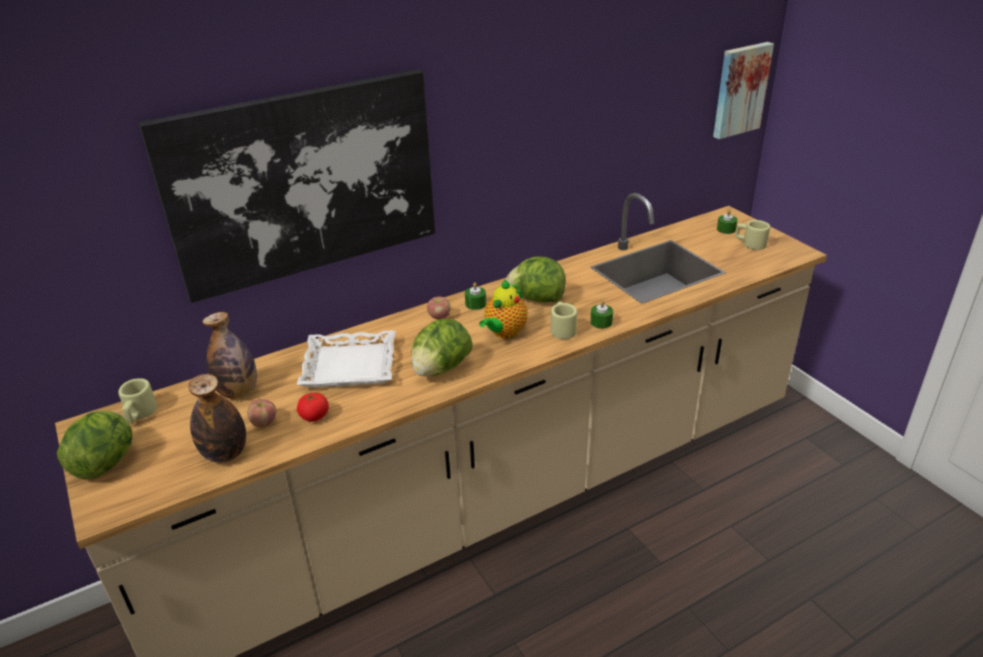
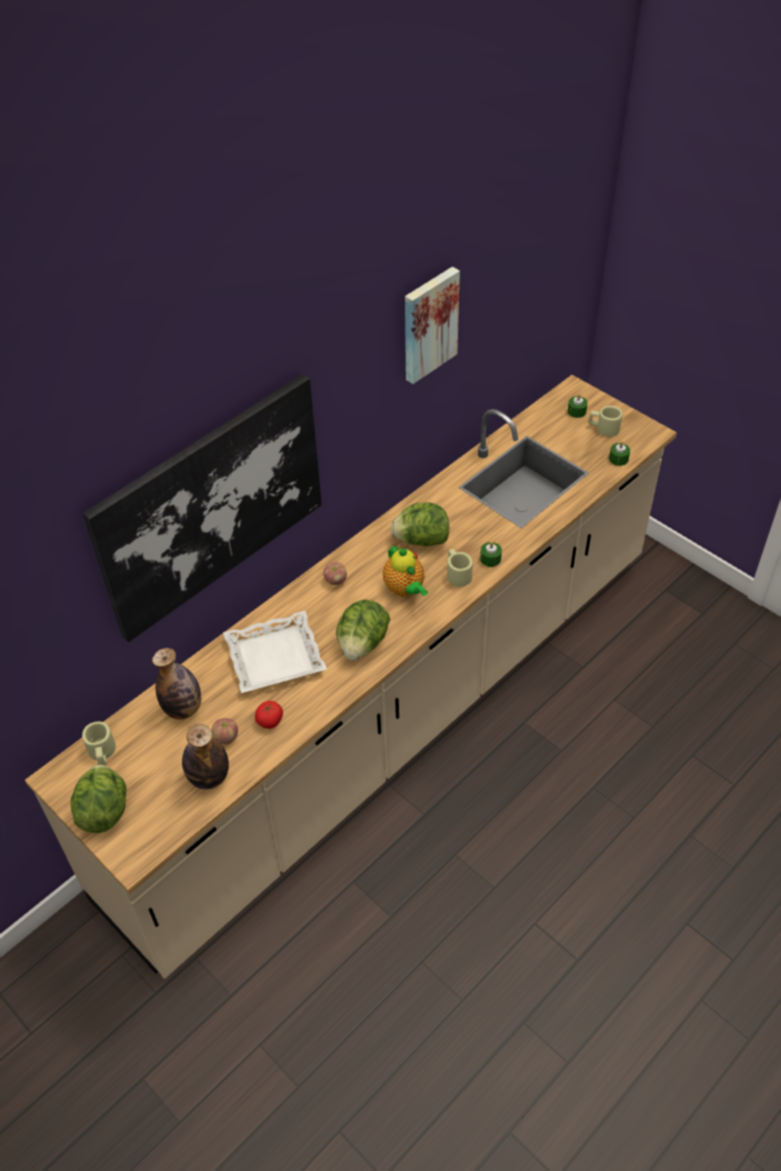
camera: 15 degrees left, 15 degrees up
green candle [465,282,486,310] -> green candle moved to [609,441,630,466]
teapot [479,280,528,339] -> teapot turned 45 degrees counterclockwise [383,546,428,597]
picture [713,42,774,139] -> picture moved to [405,267,460,384]

